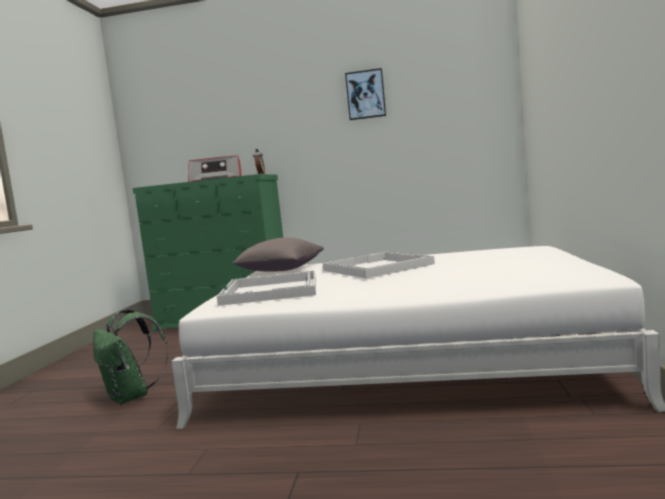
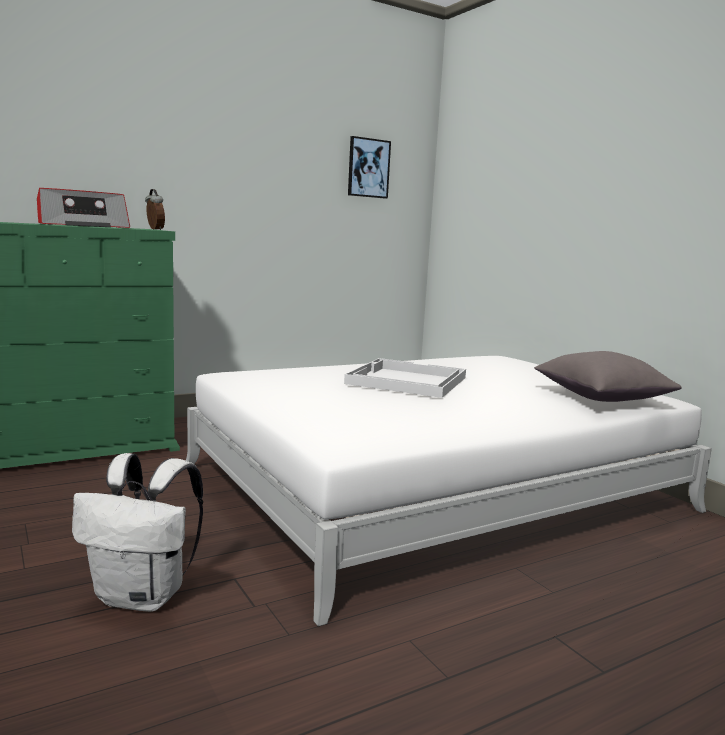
camera: 40 degrees left, 5 degrees up
green backpack [93,309,168,404] -> white backpack [72,453,203,612]
white tray [217,270,316,306] -> none
grey pillow [232,237,324,272] -> grey pillow moved to [534,351,681,402]
picture [345,68,386,120] -> picture moved to [348,136,391,199]

